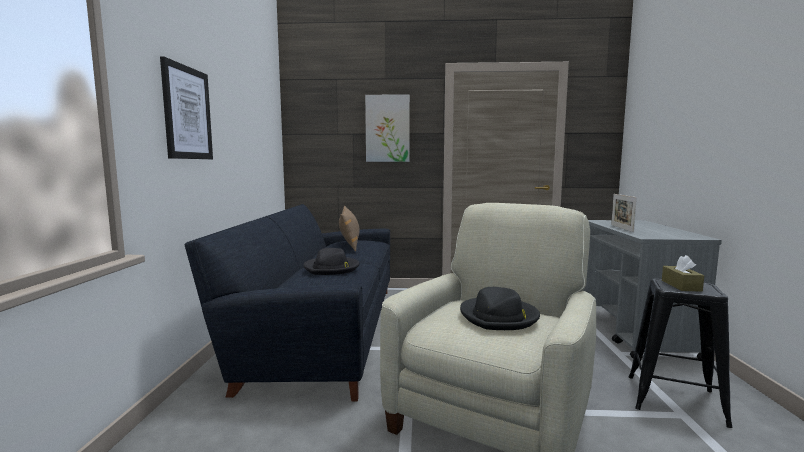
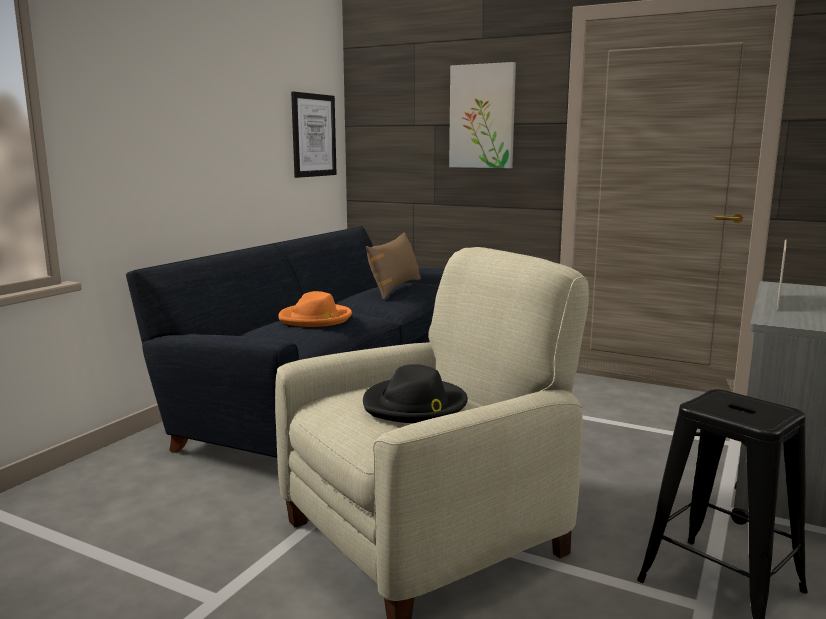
camera: 25 degrees right, 5 degrees up
picture [160,56,213,159] -> picture moved to [291,92,337,178]
black hat [303,248,360,275] -> orange hat [278,291,352,327]
brown tissue box [662,255,704,292] -> none

